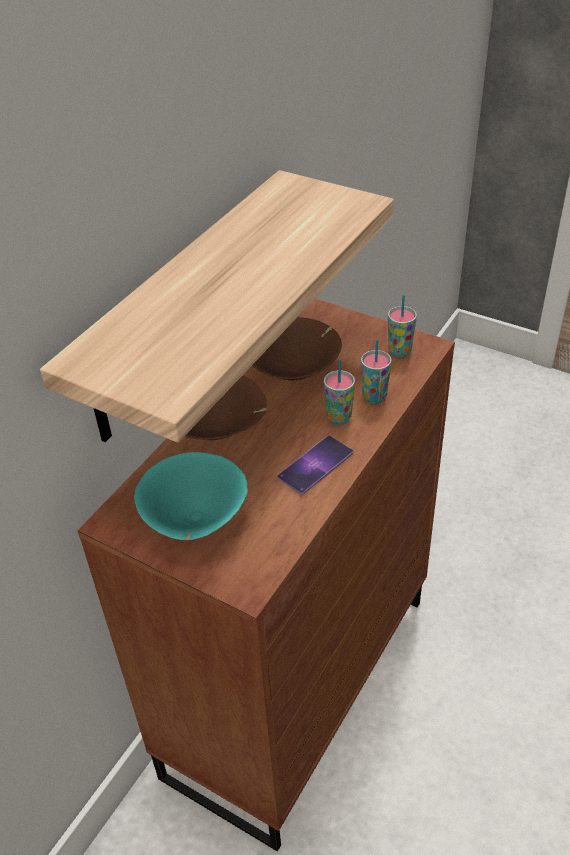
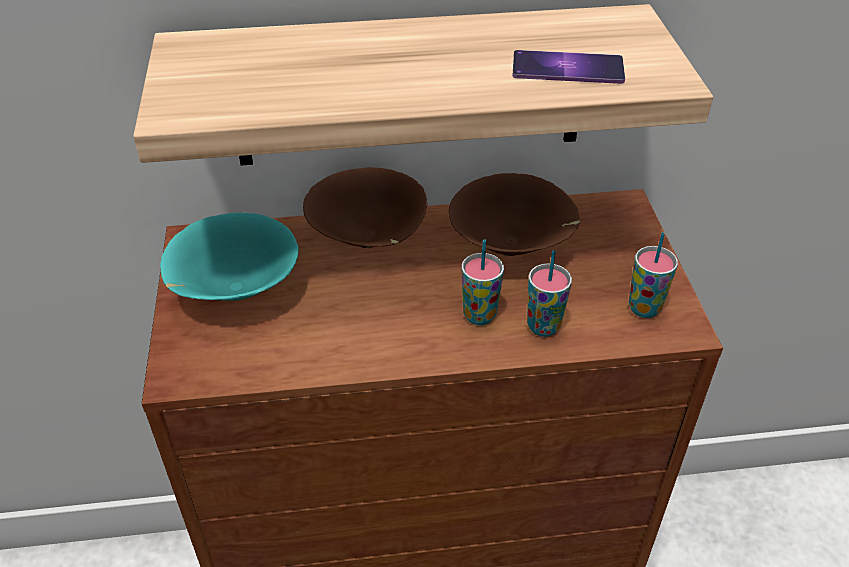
camera: 50 degrees right, 0 degrees up
phone [277,436,353,495] -> phone moved to [513,50,625,84]

